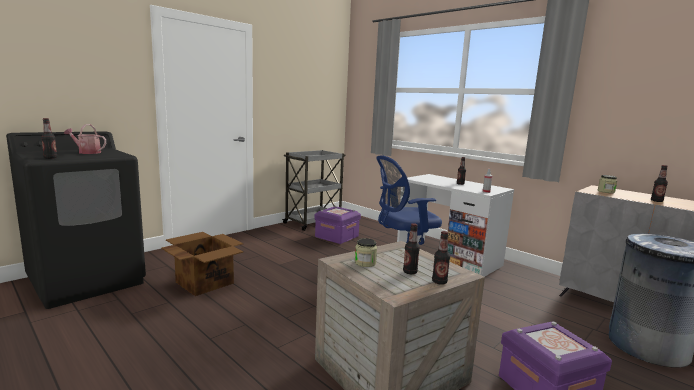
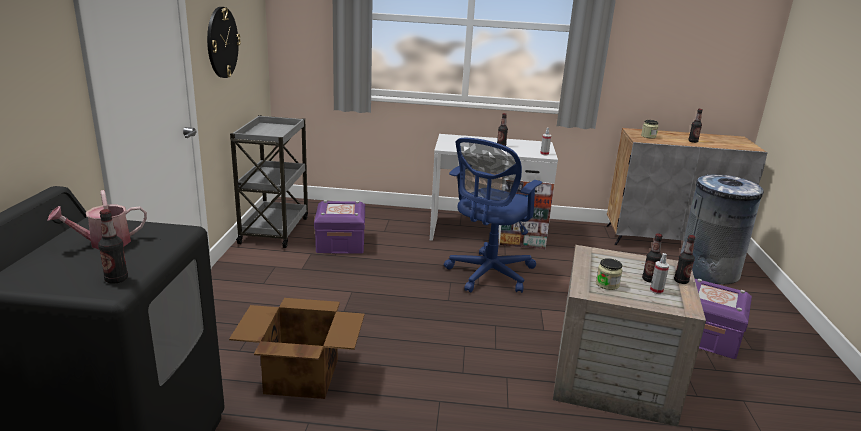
camera: 40 degrees left, 10 degrees up
none -> wall clock [207,7,241,78]
none -> spray bottle [650,253,669,294]

